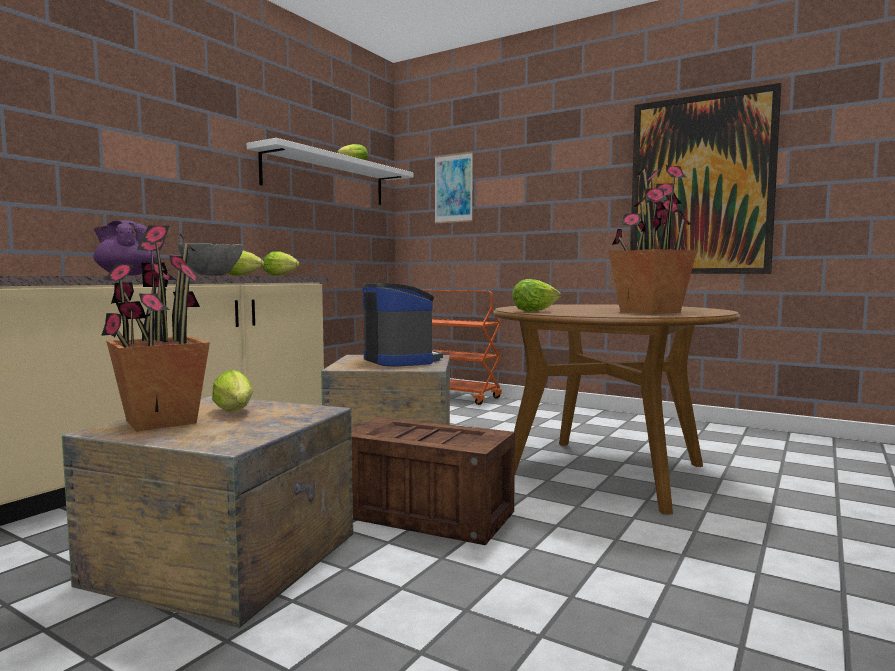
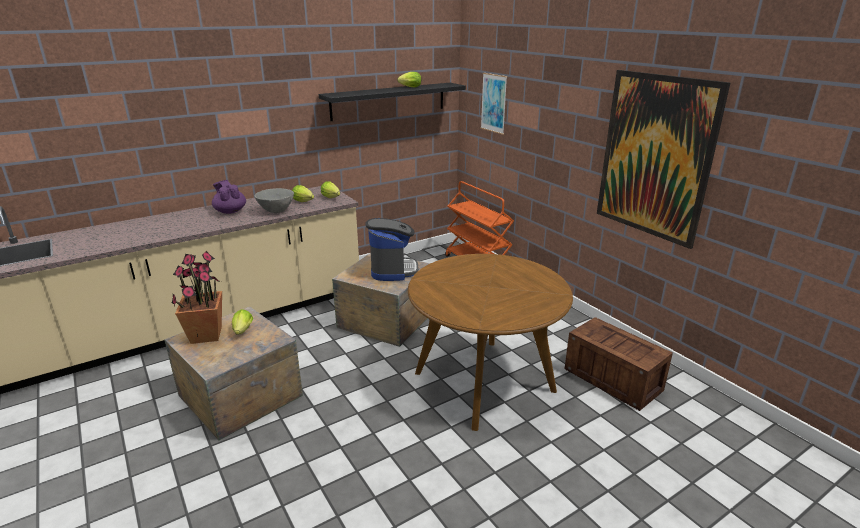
camera: 25 degrees right, 20 degrees up
white shelf [246,138,414,205] -> black shelf [319,83,466,121]
crate [352,417,515,545] -> crate moved to [564,317,673,411]
lettuce [512,279,561,312] -> none
potted plant [609,162,697,314] -> none

